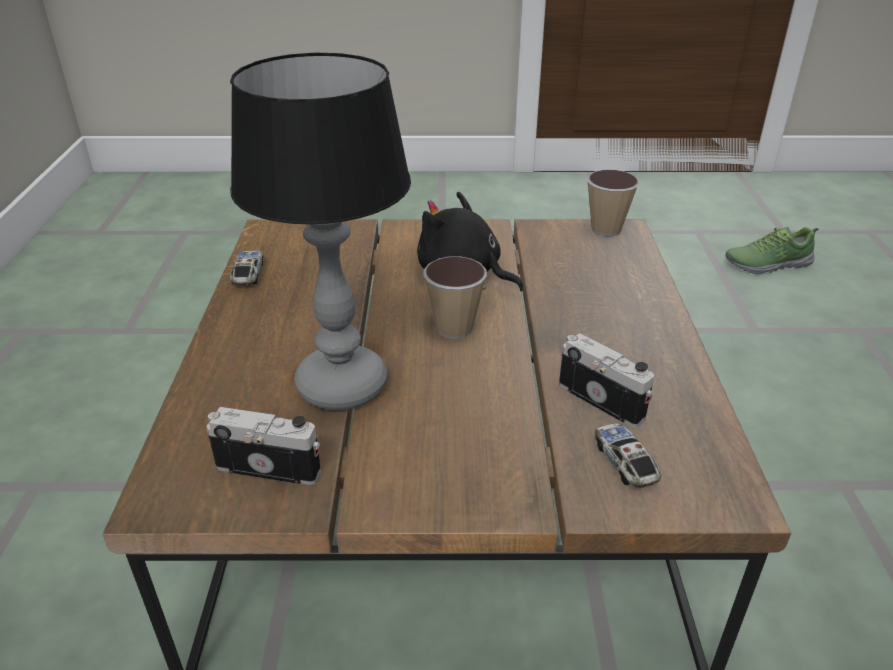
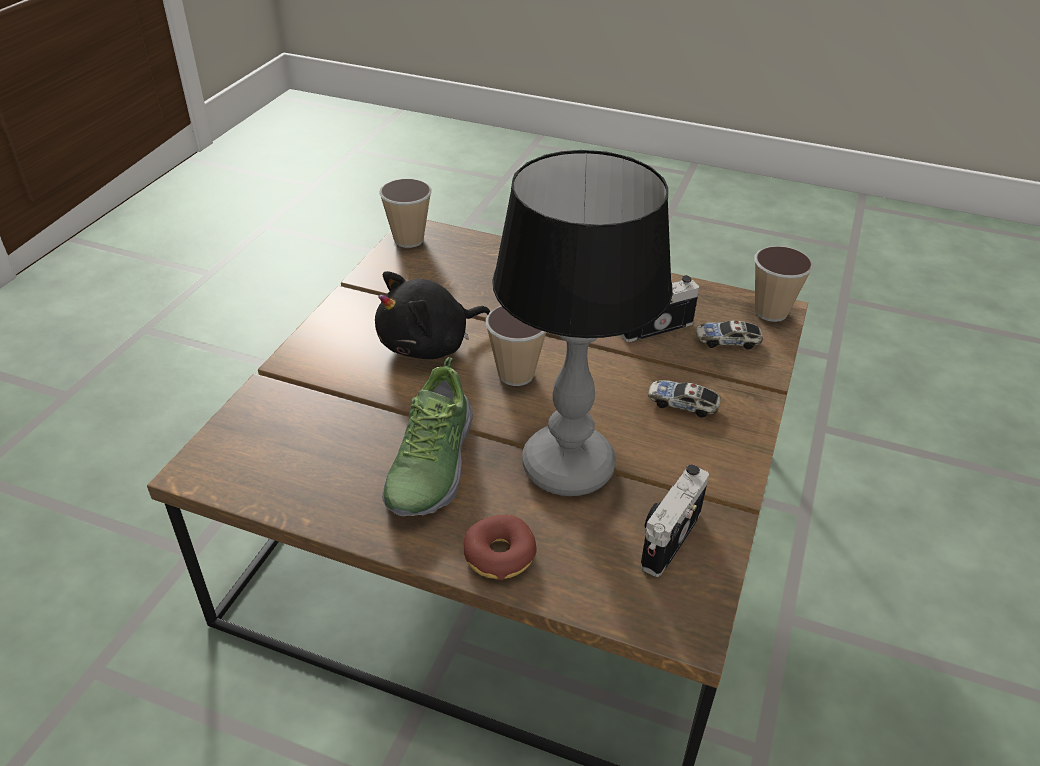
camera: 70 degrees left, 5 degrees up
toy car [230,251,263,285] -> toy car moved to [648,380,721,418]
shoe [725,227,819,274] -> shoe moved to [382,357,473,516]
none -> donut [464,514,537,580]
none -> cup [755,246,813,322]

